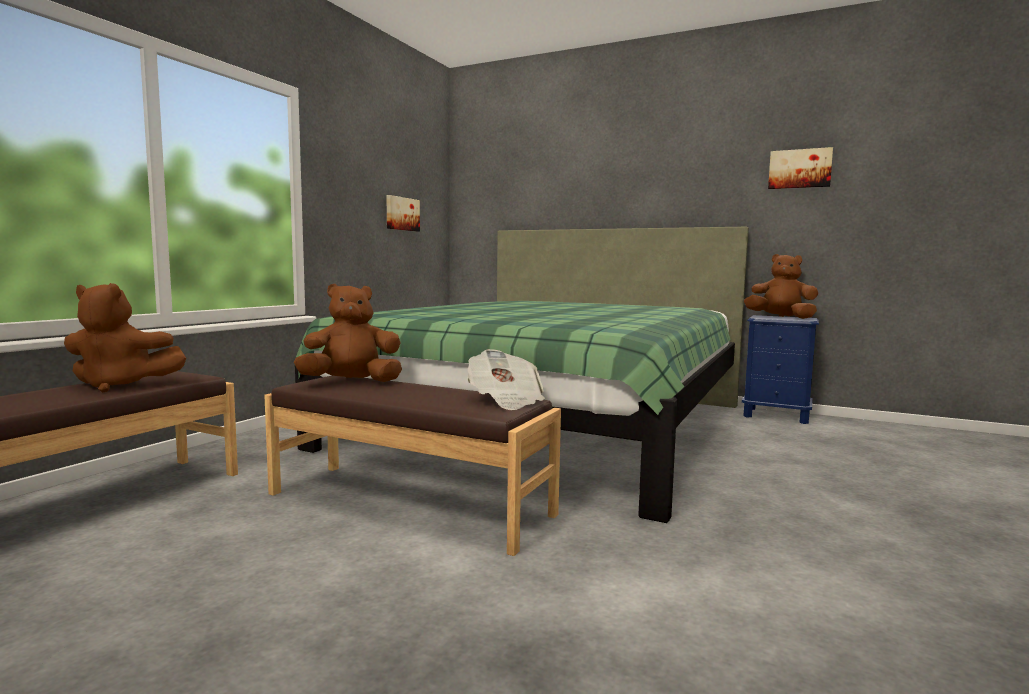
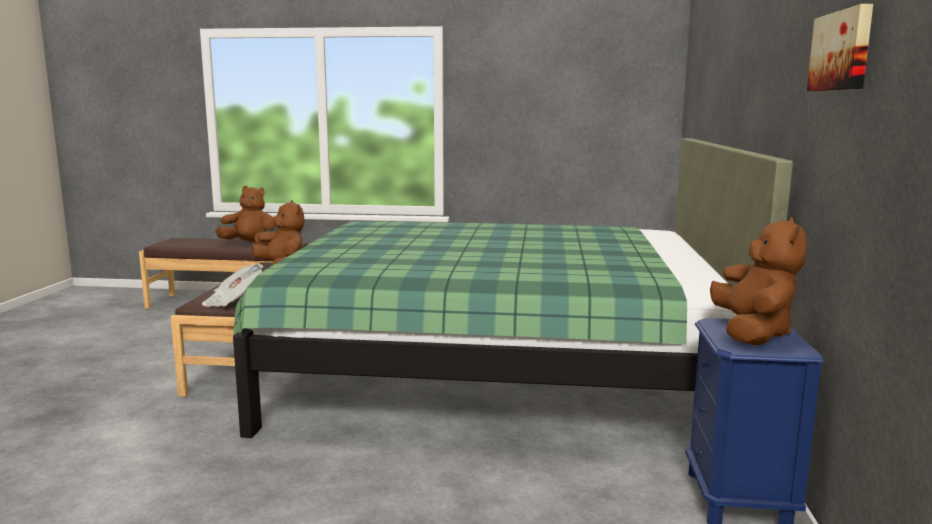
camera: 70 degrees right, 5 degrees up
brown plush toy [64,283,186,392] -> brown plush toy turned 120 degrees clockwise [215,186,275,245]
picture [386,195,420,232] -> none

